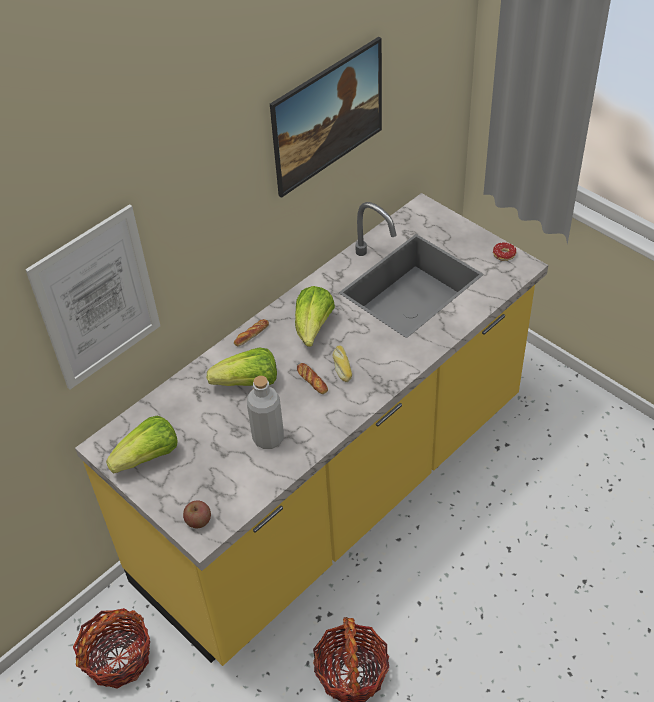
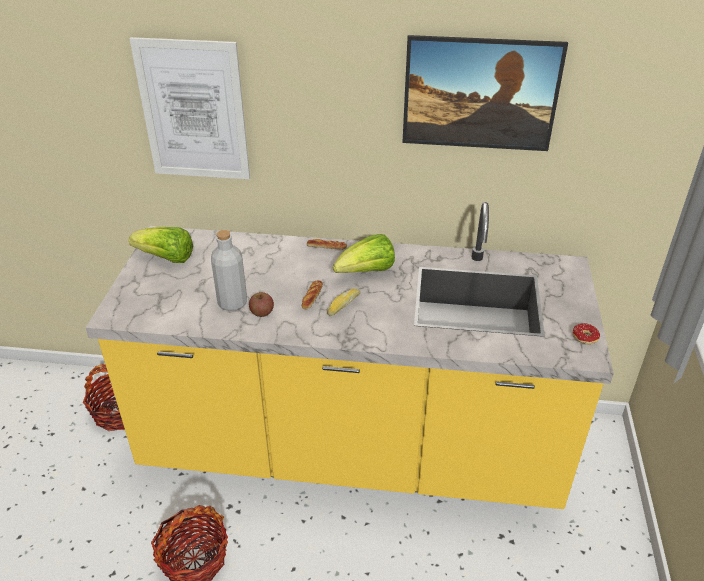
camera: 50 degrees right, 10 degrees down
apple [183,500,211,528] -> apple moved to [249,292,274,317]
lettuce [207,348,277,386] -> none

